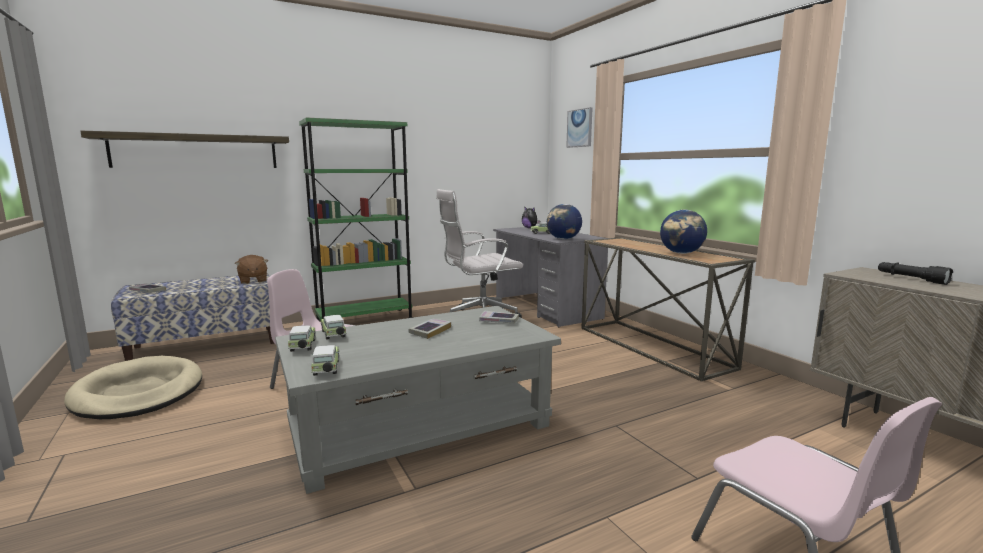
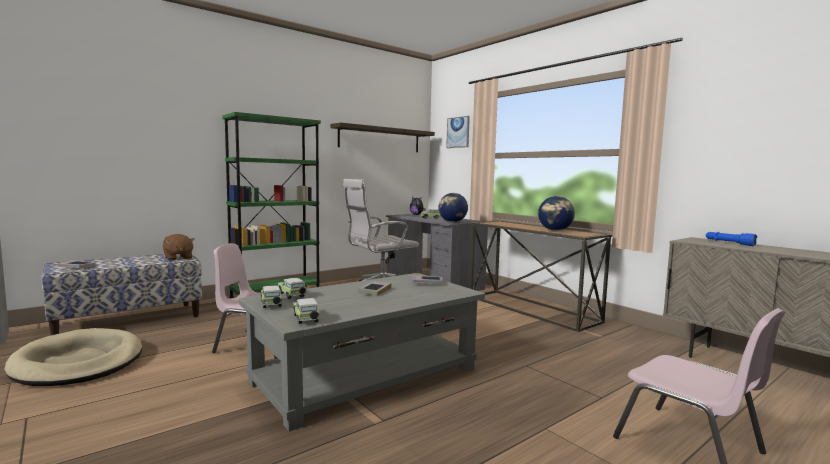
camera: 10 degrees left, 5 degrees down
shelf [81,131,289,168] -> shelf moved to [330,123,435,152]
black flashlight [878,262,953,285] -> blue flashlight [706,232,757,246]

